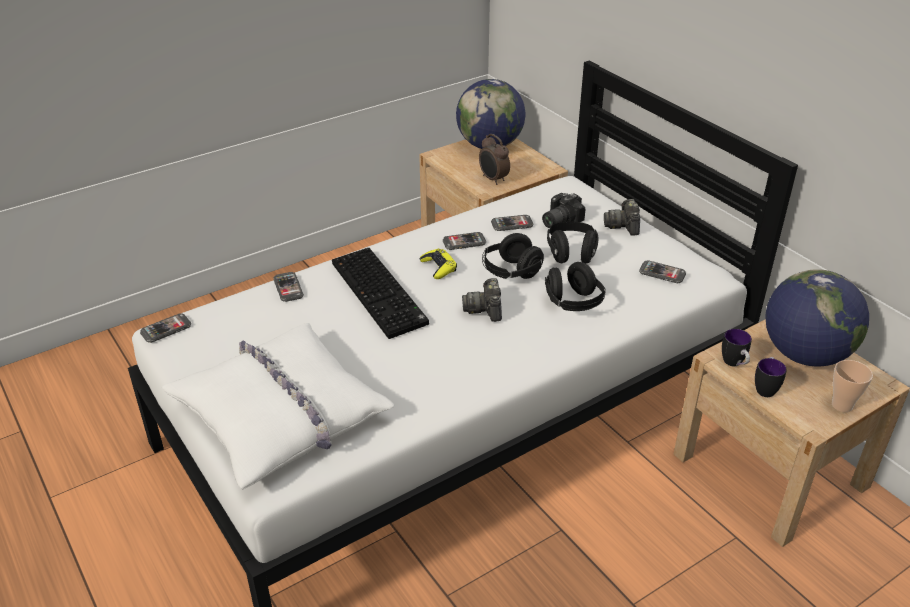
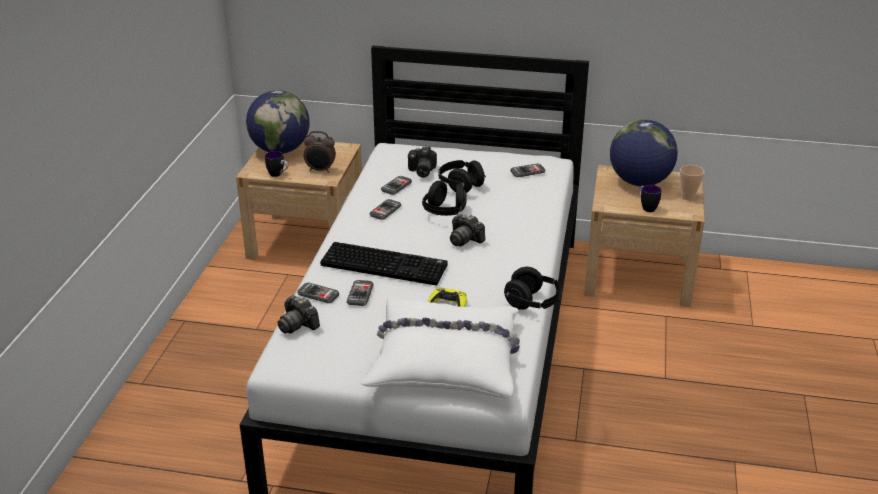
camera: 45 degrees left, 5 degrees down
phone [140,313,191,343] -> phone moved to [347,280,374,306]
yellow game controller [420,249,457,279] -> yellow game controller moved to [428,288,467,307]
black headphones [545,262,606,311] -> black headphones moved to [504,267,562,310]
camera [604,199,640,236] -> camera moved to [277,295,320,334]
mug [722,329,752,366] -> mug moved to [265,151,288,177]

